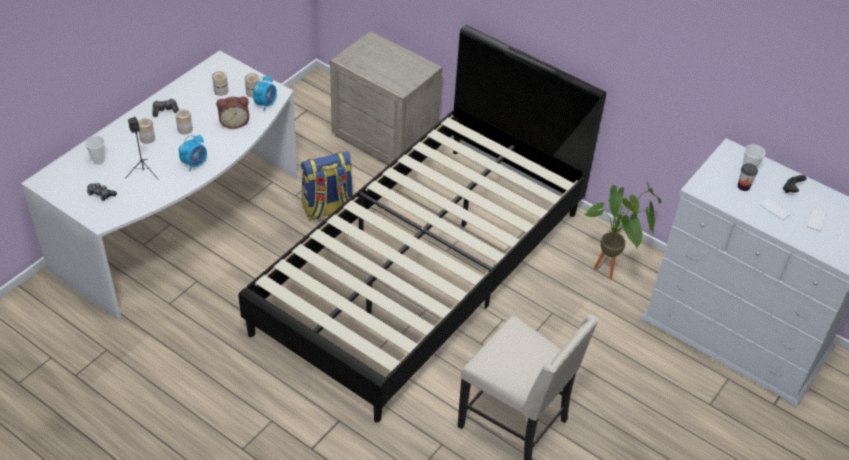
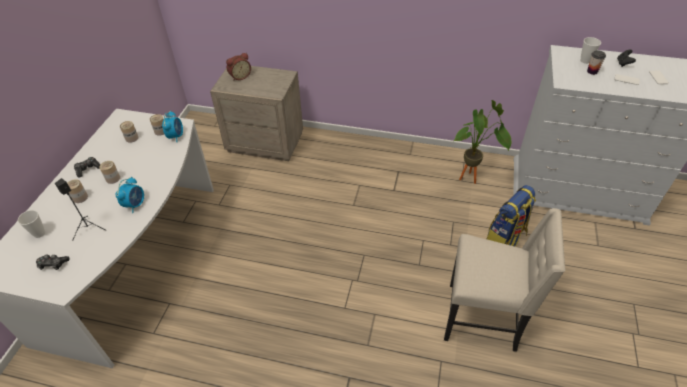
camera: 20 degrees left, 0 degrees up
alarm clock [216,97,249,129] -> alarm clock moved to [226,53,251,81]
black bed [238,25,606,423] -> none
backpack [301,151,353,221] -> backpack moved to [487,185,536,247]

